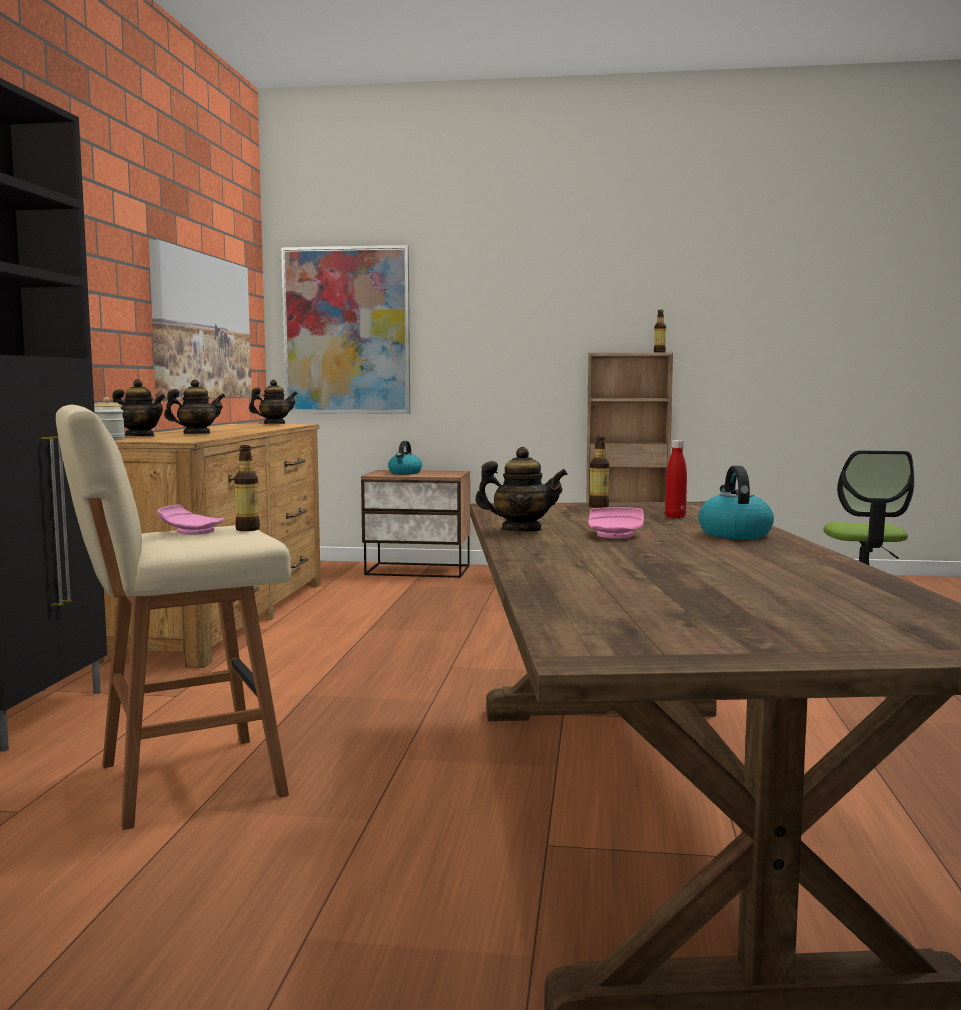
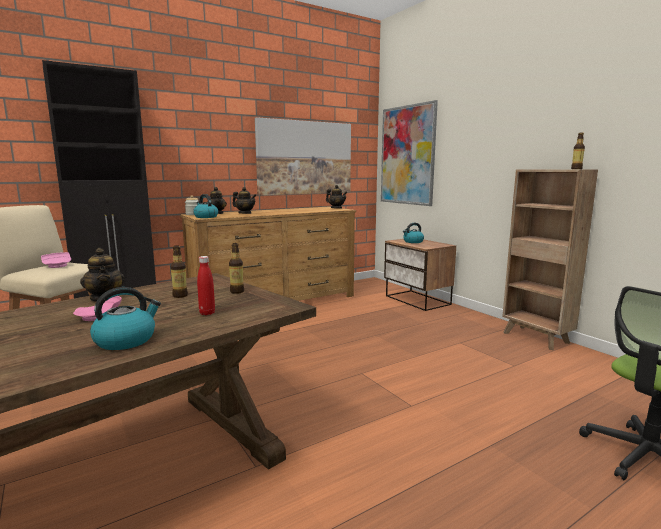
camera: 50 degrees right, 5 degrees up
bottle [234,445,260,531] -> bottle moved to [171,245,188,298]
none -> kettle [193,194,218,218]

